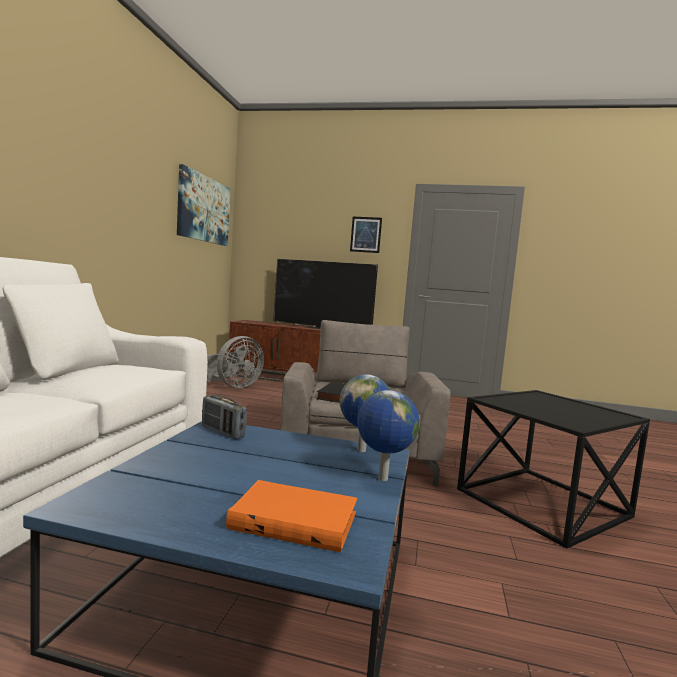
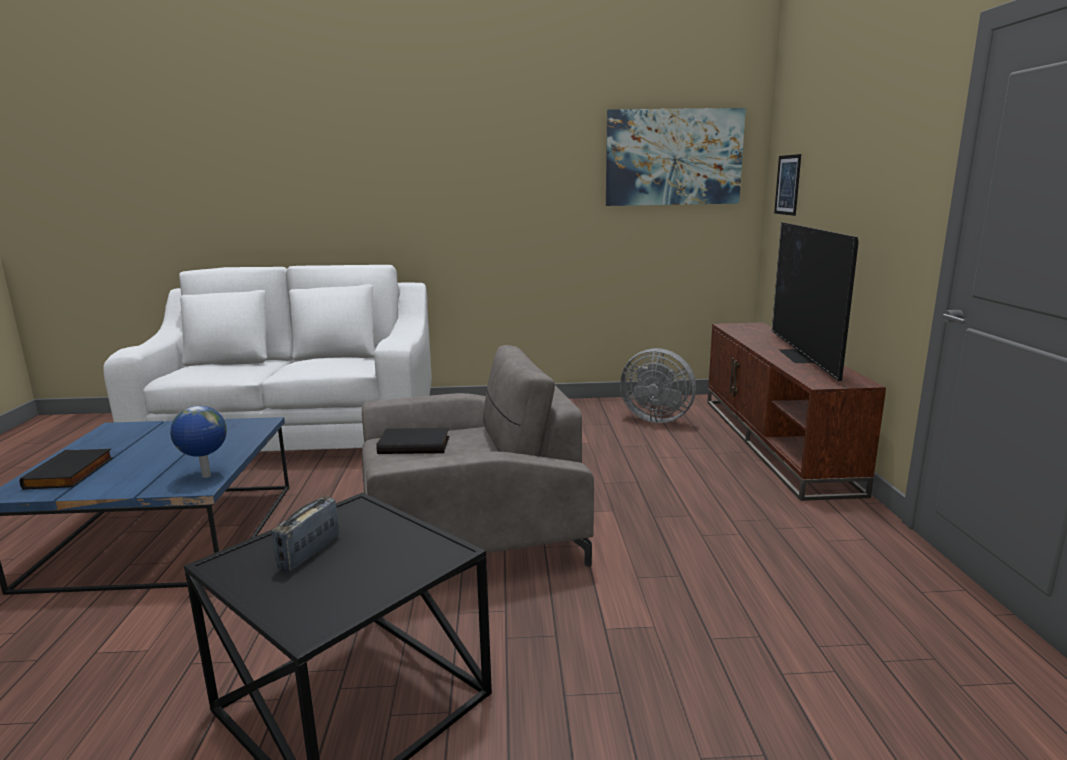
camera: 75 degrees right, 10 degrees up
radio [202,395,247,439] -> radio moved to [272,497,339,572]
orange book [226,480,357,552] -> black book [20,449,113,490]
picture [350,217,382,253] -> picture moved to [774,154,801,216]
globe [357,390,419,481] -> none

